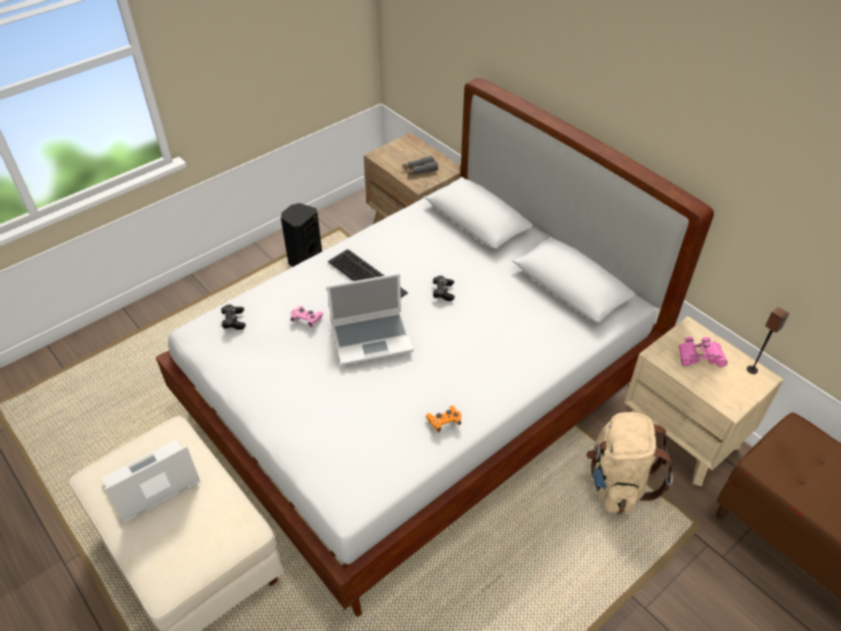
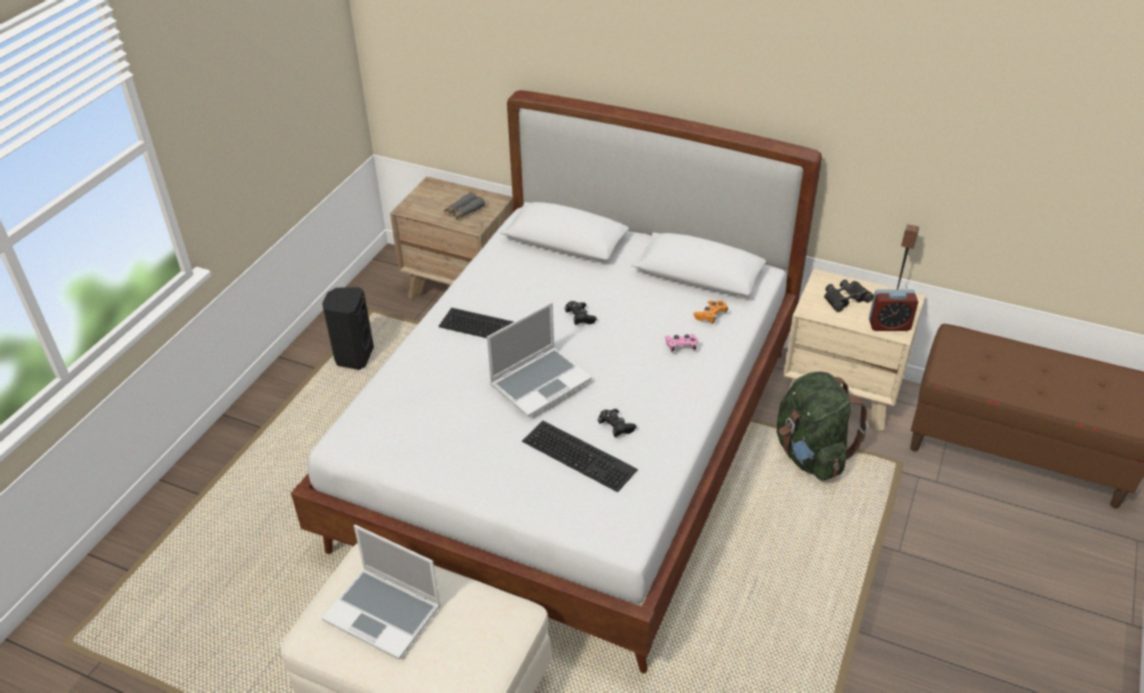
camera: 25 degrees left, 5 degrees down
laptop [102,440,201,523] -> laptop turned 90 degrees counterclockwise [322,525,441,660]
black game controller [221,304,246,330] -> black game controller moved to [598,409,636,438]
pink game controller [291,306,323,327] -> pink game controller moved to [665,334,698,353]
orange game controller [426,405,461,433] -> orange game controller moved to [693,301,728,324]
beige backpack [586,412,673,514] -> green backpack [777,372,869,481]
pink binoculars [679,337,728,367] -> black binoculars [824,279,874,312]
none -> keyboard [522,421,638,492]
none -> alarm clock [869,289,918,331]

